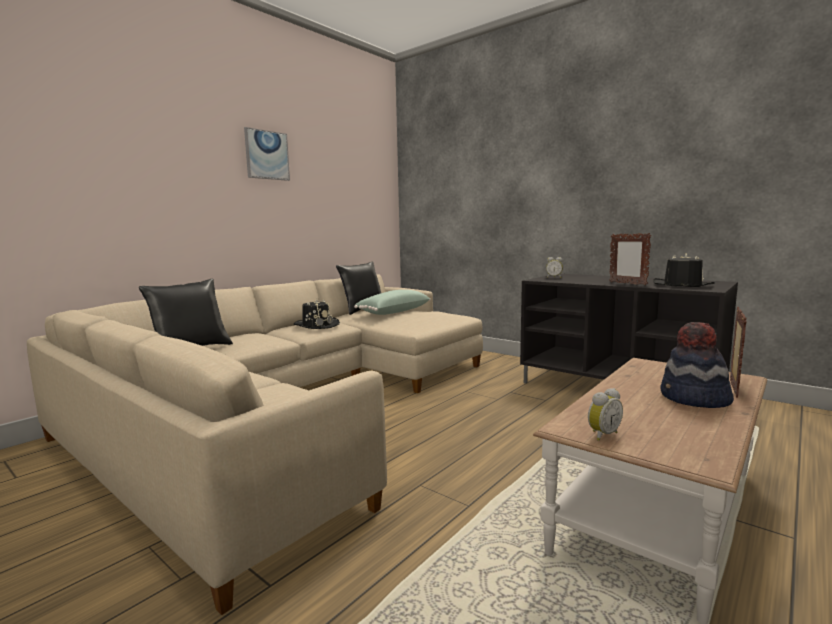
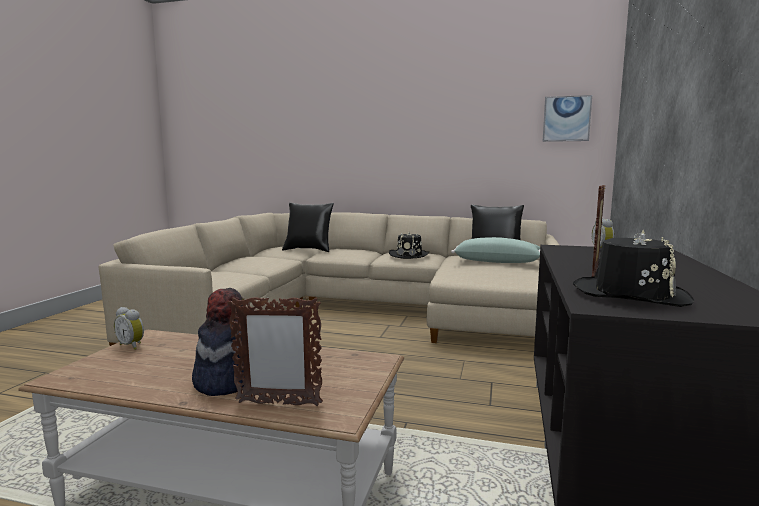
camera: 65 degrees right, 0 degrees up
picture [244,127,290,181] -> picture moved to [542,95,592,142]

